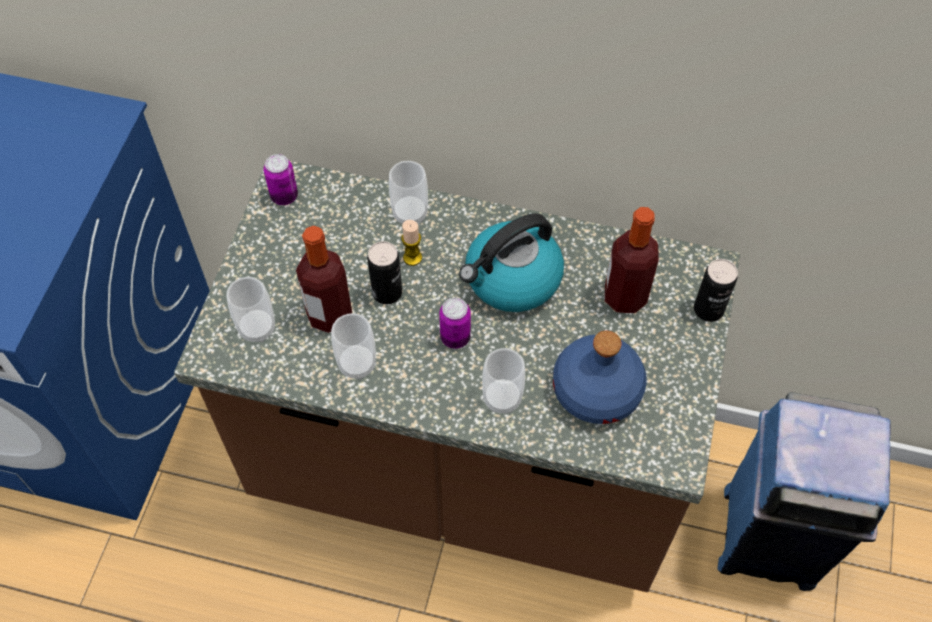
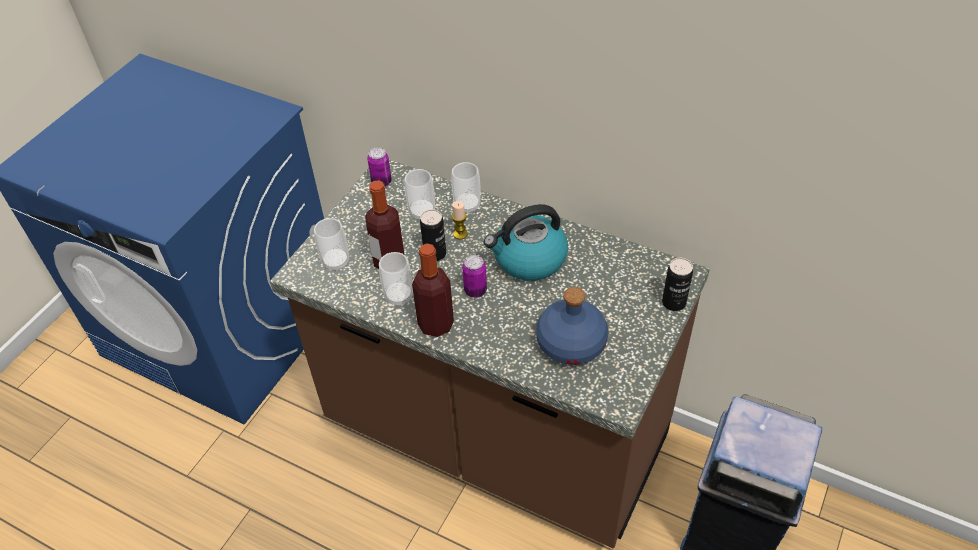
camera: 15 degrees right, 10 degrees down
cup [482,348,525,414] -> cup moved to [404,169,435,220]
bottle [605,207,659,313] -> bottle moved to [412,244,454,337]

